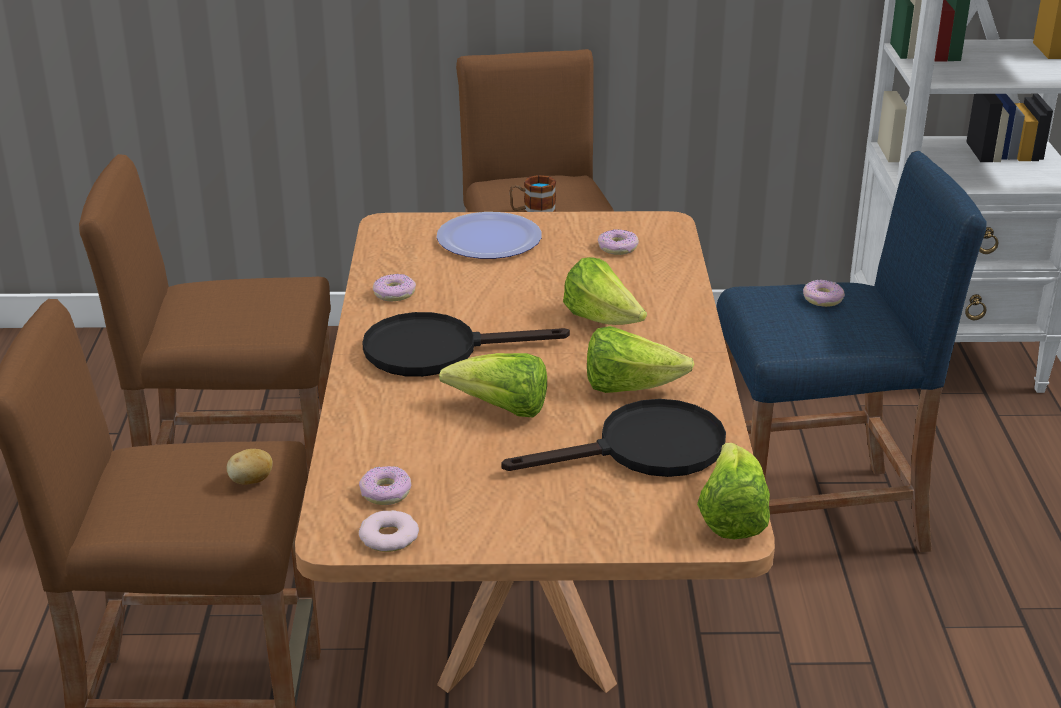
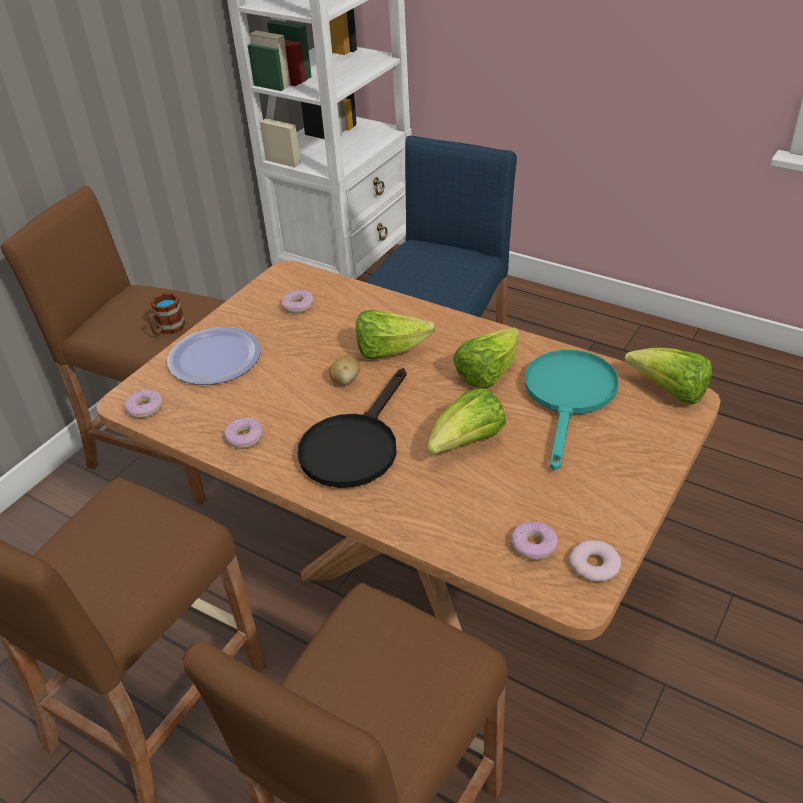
camera: 55 degrees left, 10 degrees up
potato [226,449,273,485] -> potato moved to [329,355,360,385]
black frying pan [501,399,726,477] -> turquoise frying pan [525,350,619,471]
donut [803,280,845,307] -> donut moved to [124,390,163,418]

